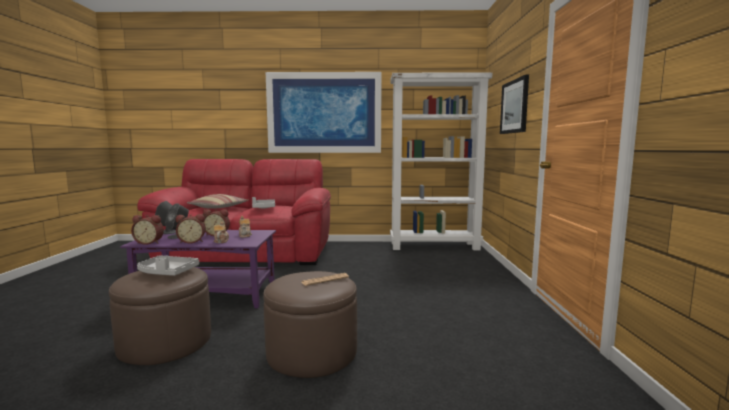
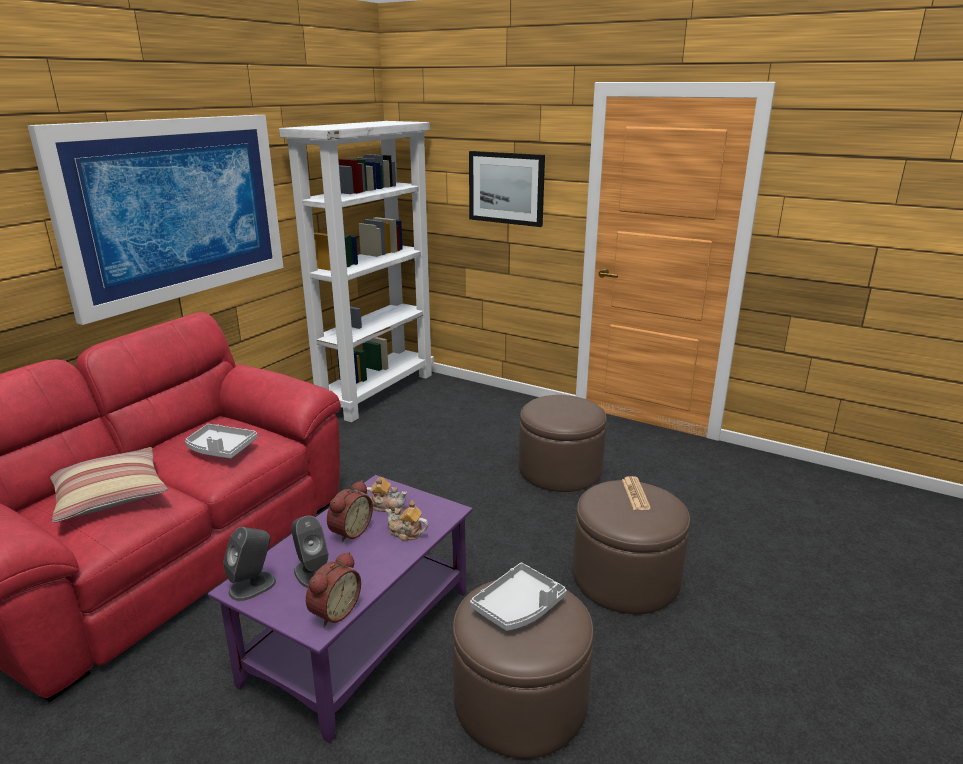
camera: 60 degrees left, 15 degrees up
alarm clock [176,214,206,244] -> none
none -> brown ottoman [519,395,607,492]

